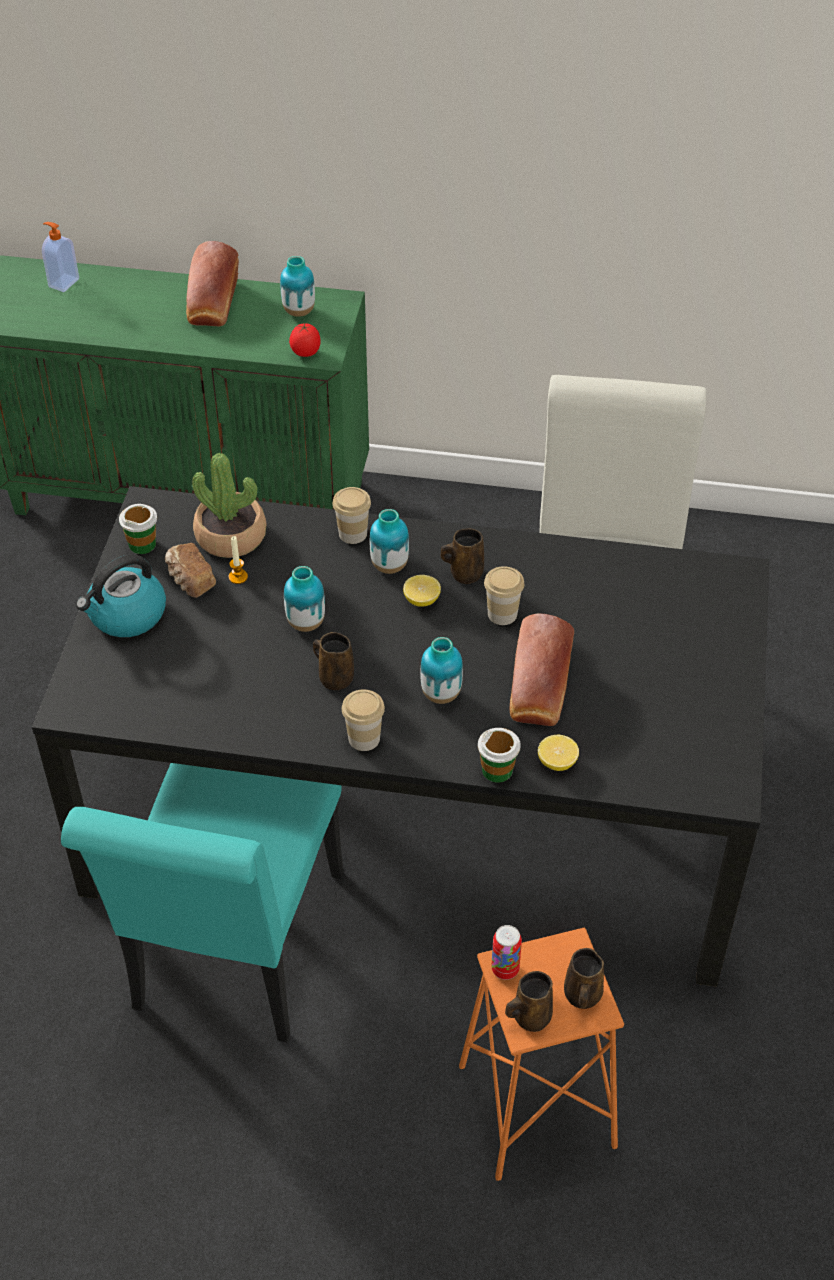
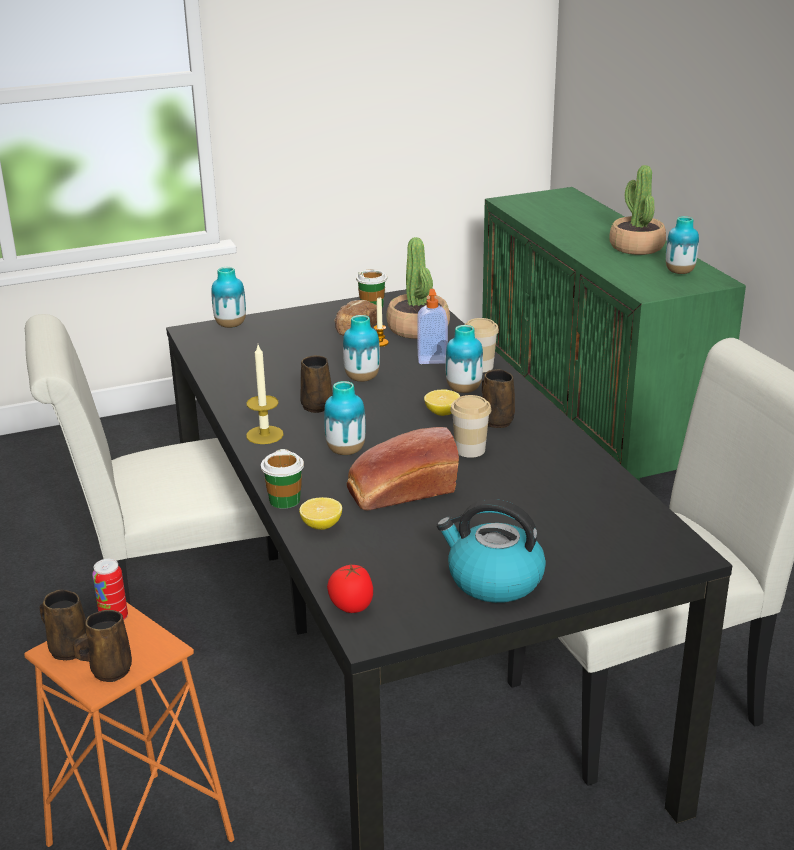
camera: 60 degrees right, 20 degrees down
soap dispenser [42,222,79,292] -> soap dispenser moved to [417,289,448,364]
turquoise chair [61,763,344,1042] -> white chair [25,314,307,635]
kettle [76,554,166,637] -> kettle moved to [437,499,546,603]
bread [186,241,239,326] -> potted plant [609,165,666,255]
tomato [289,322,320,357] -> tomato moved to [327,564,373,613]
cup [342,690,385,751] -> candle [246,345,283,444]
none -> vase [211,267,246,328]

